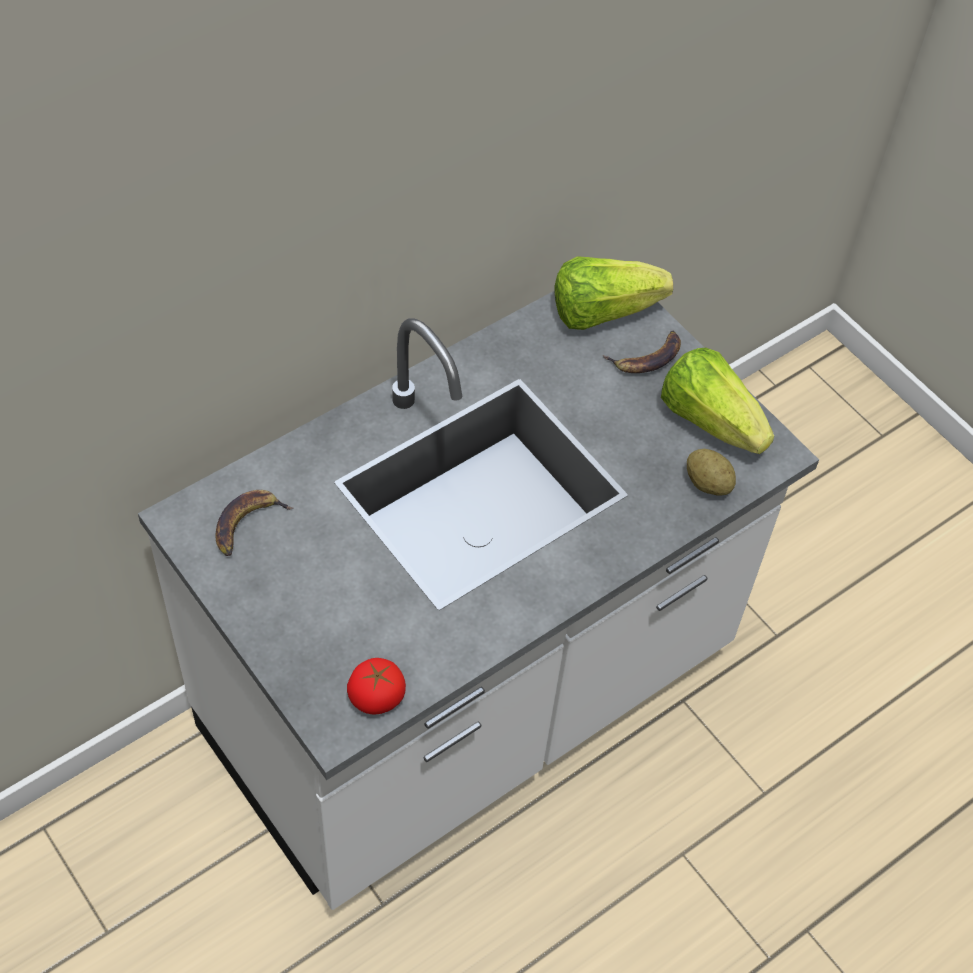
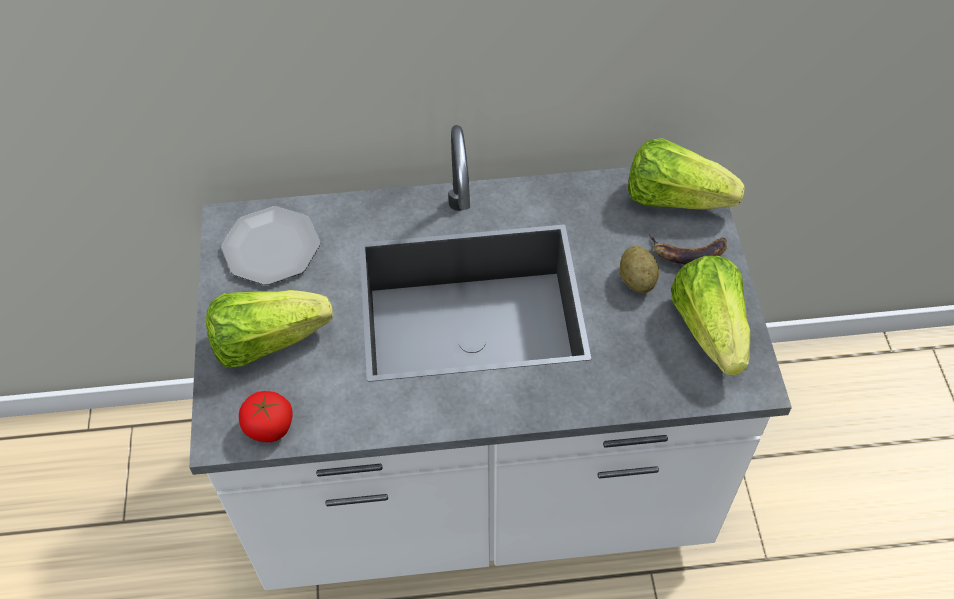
camera: 35 degrees right, 0 degrees up
banana [215,490,294,556] -> plate [221,206,320,285]
potato [687,449,736,496] -> potato moved to [620,246,659,293]
none -> lettuce [206,290,333,368]

